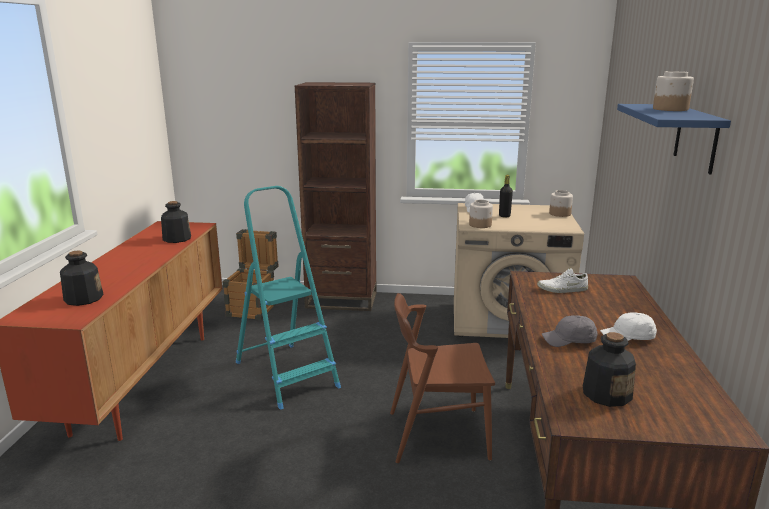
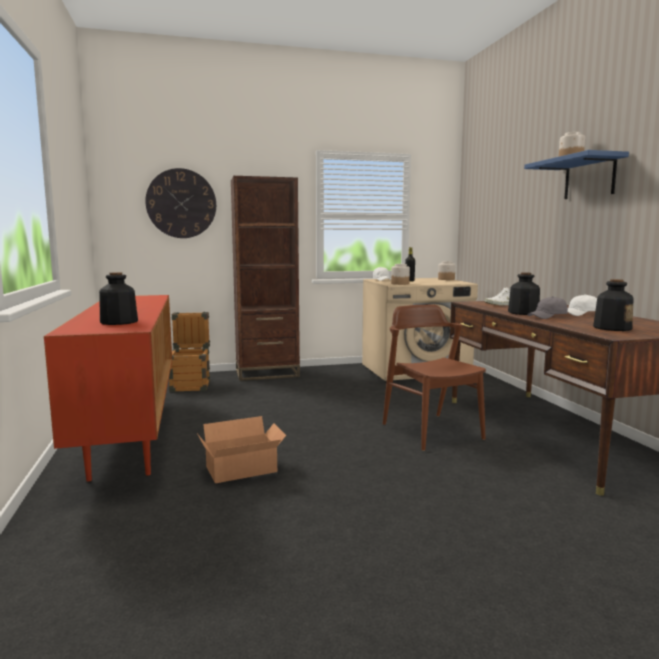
camera: 20 degrees left, 10 degrees down
bottle [161,201,191,243] -> bottle moved to [508,272,540,315]
turquoise step ladder [236,186,341,410] -> none
brown chair [390,293,495,463] -> brown chair turned 90 degrees clockwise [383,304,486,451]
none -> wall clock [145,168,216,238]
none -> cardboard box [198,416,286,483]

